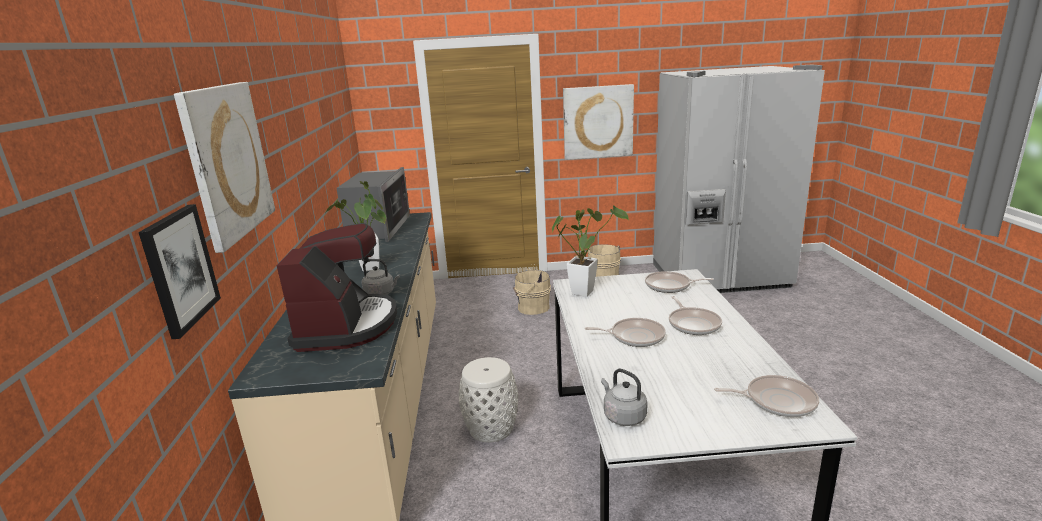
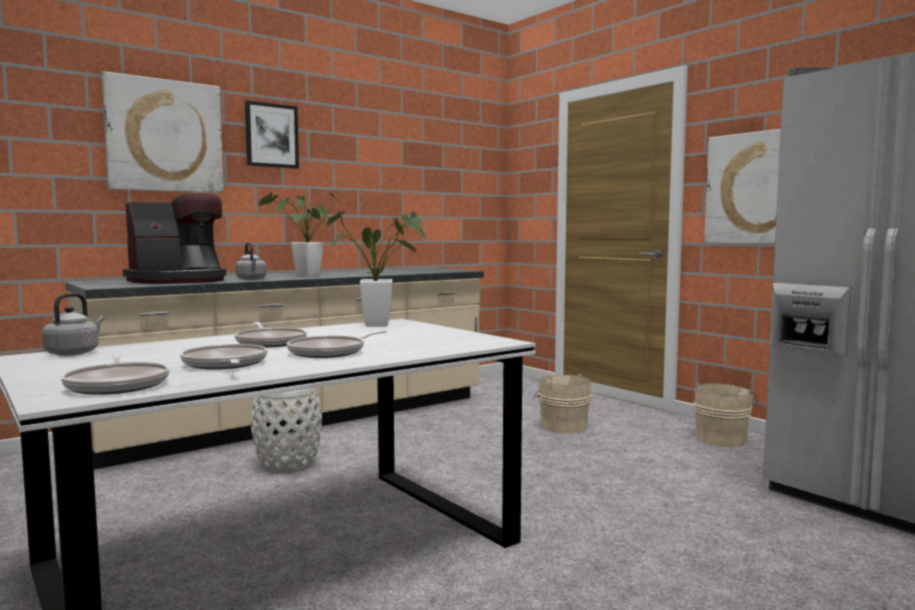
camera: 55 degrees right, 15 degrees down
picture [138,204,221,339] -> picture moved to [245,100,299,169]
microwave [336,167,410,242] -> none
frying pan [645,271,714,293] -> frying pan moved to [180,344,268,370]

